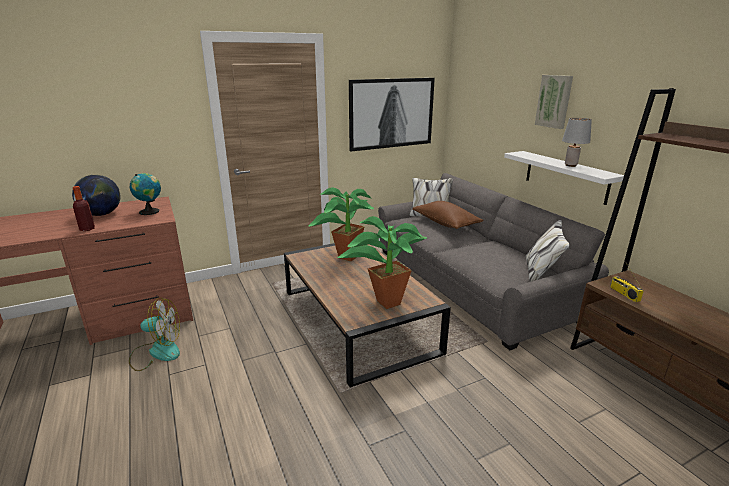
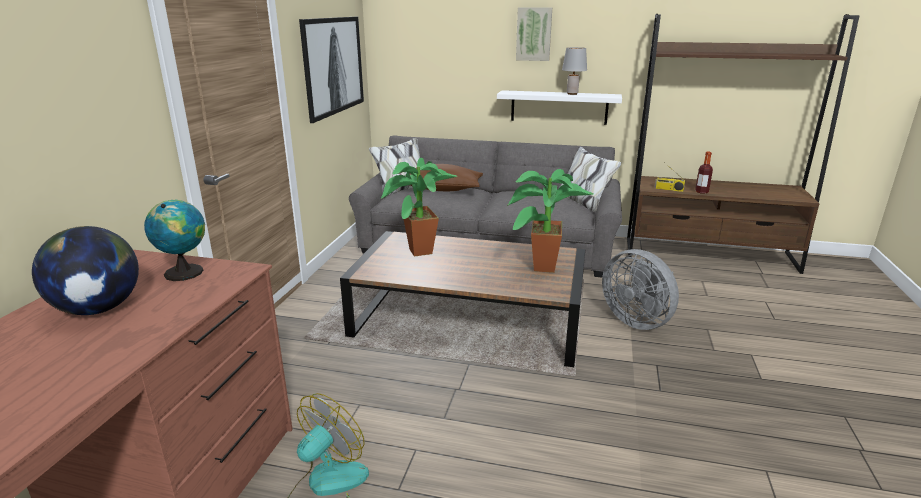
camera: 50 degrees left, 0 degrees up
bottle [73,186,95,231] -> bottle moved to [695,152,713,194]
none -> grey fan [602,249,679,330]

